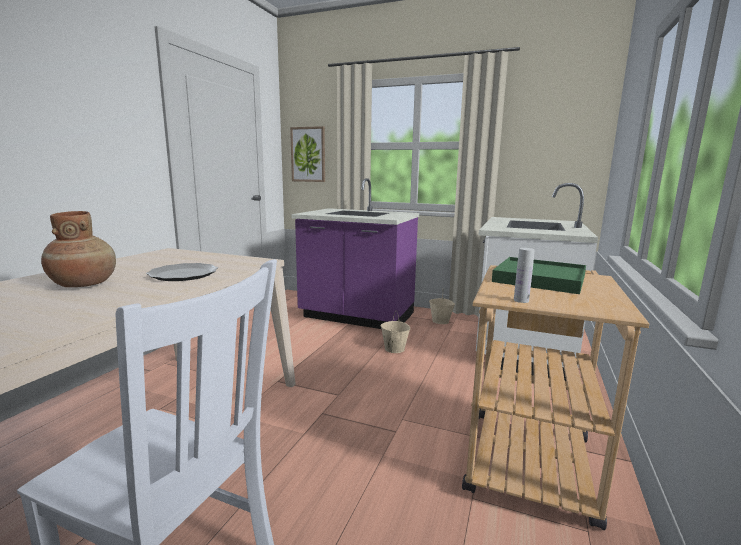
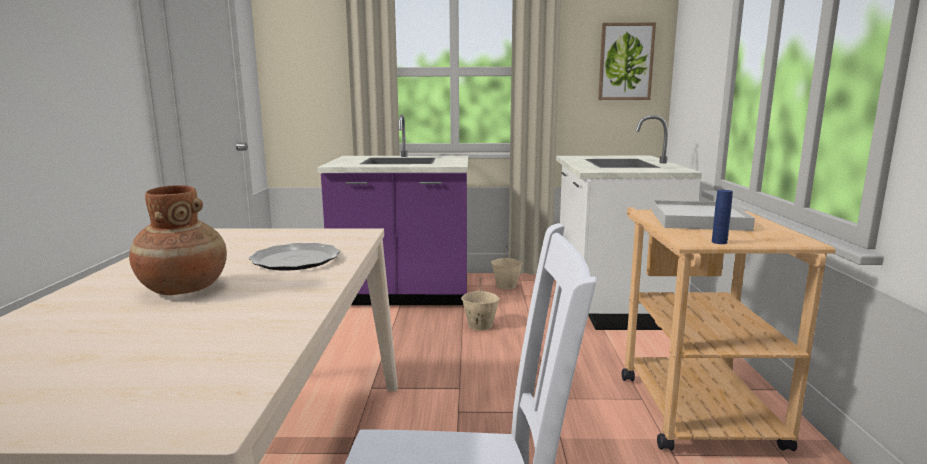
camera: 20 degrees left, 0 degrees up
picture [290,126,325,182] -> picture moved to [598,23,656,100]
green tray [492,257,586,294] -> white tray [652,200,755,231]
white bottle [514,248,534,303] -> blue bottle [712,190,733,244]

